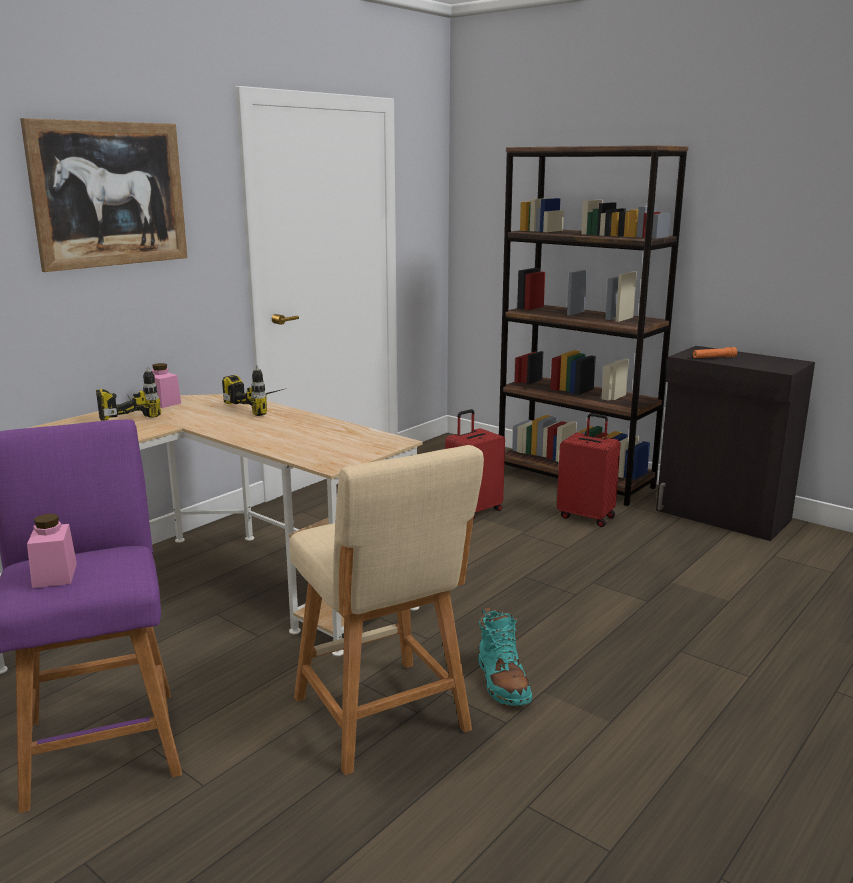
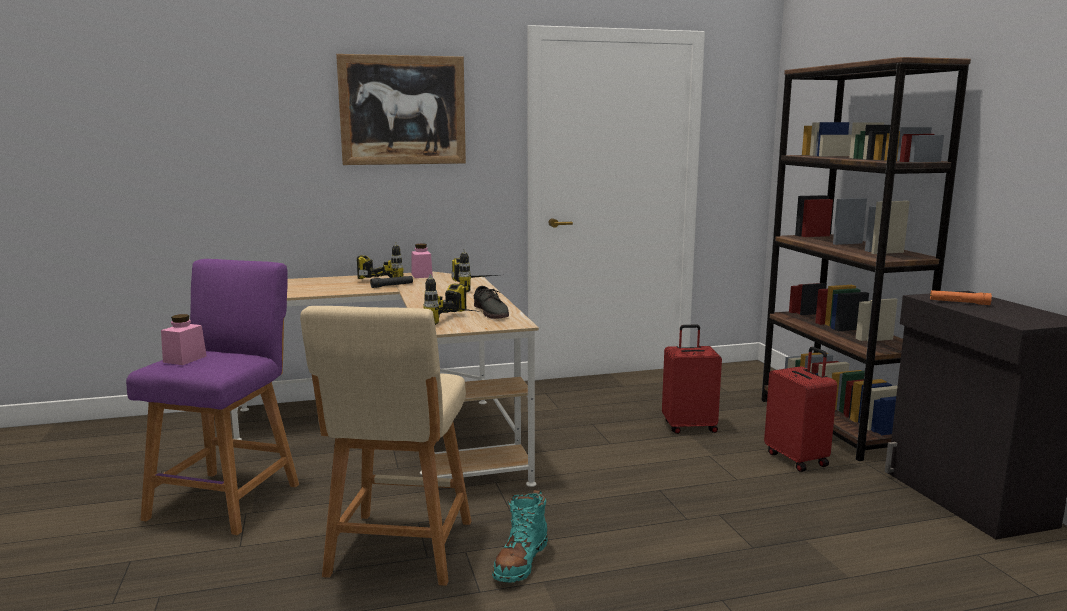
camera: 35 degrees right, 5 degrees down
none -> black flashlight [370,276,413,288]
none -> power drill [423,274,481,325]
none -> grey shoe [474,286,509,319]

